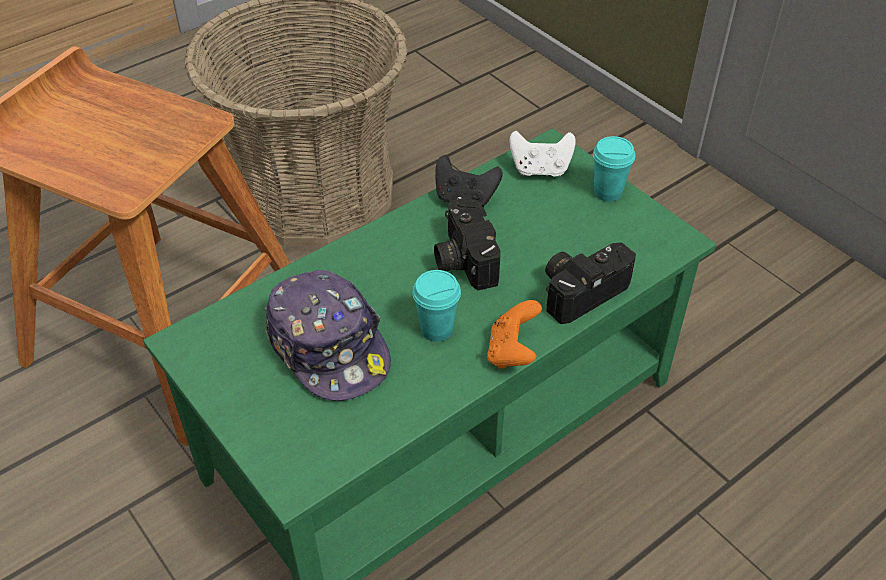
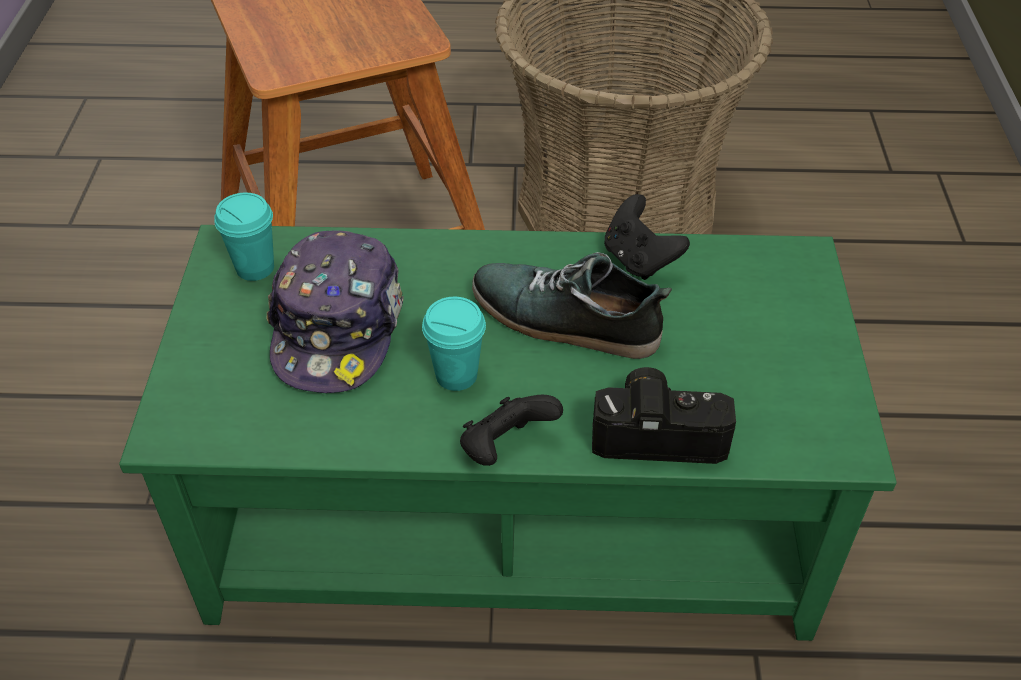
camera: 40 degrees right, 0 degrees up
camera [434,197,501,291] -> shoe [472,252,672,359]
orange game controller [487,300,542,369] -> black game controller [460,395,563,466]
white game controller [509,131,575,177] -> none
turquoise cup [593,136,635,201] -> turquoise cup moved to [214,193,274,281]

